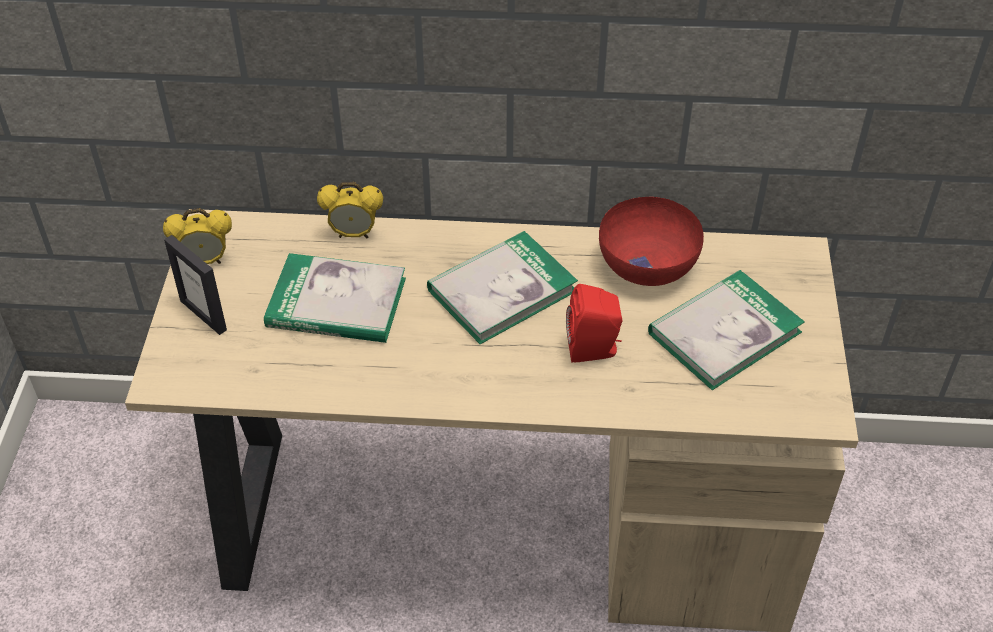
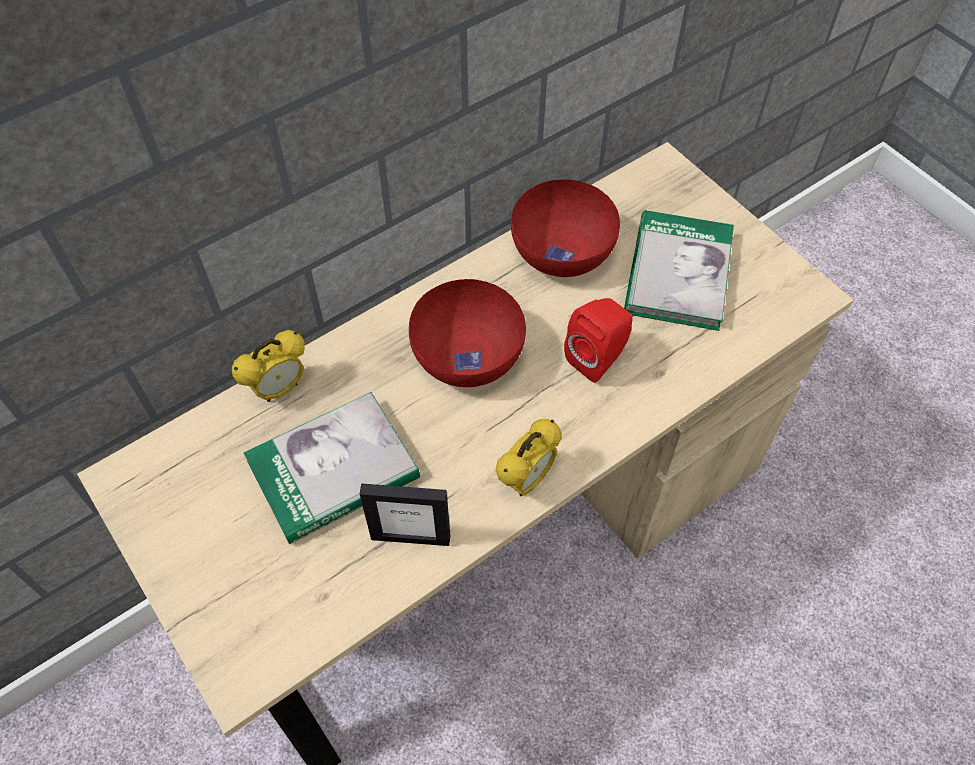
camera: 40 degrees left, 10 degrees up
alarm clock [163,208,232,264] -> alarm clock moved to [495,419,562,496]
picture frame [164,235,227,335] -> picture frame moved to [360,483,450,546]
book [427,231,578,344] -> red bowl [409,279,526,387]

